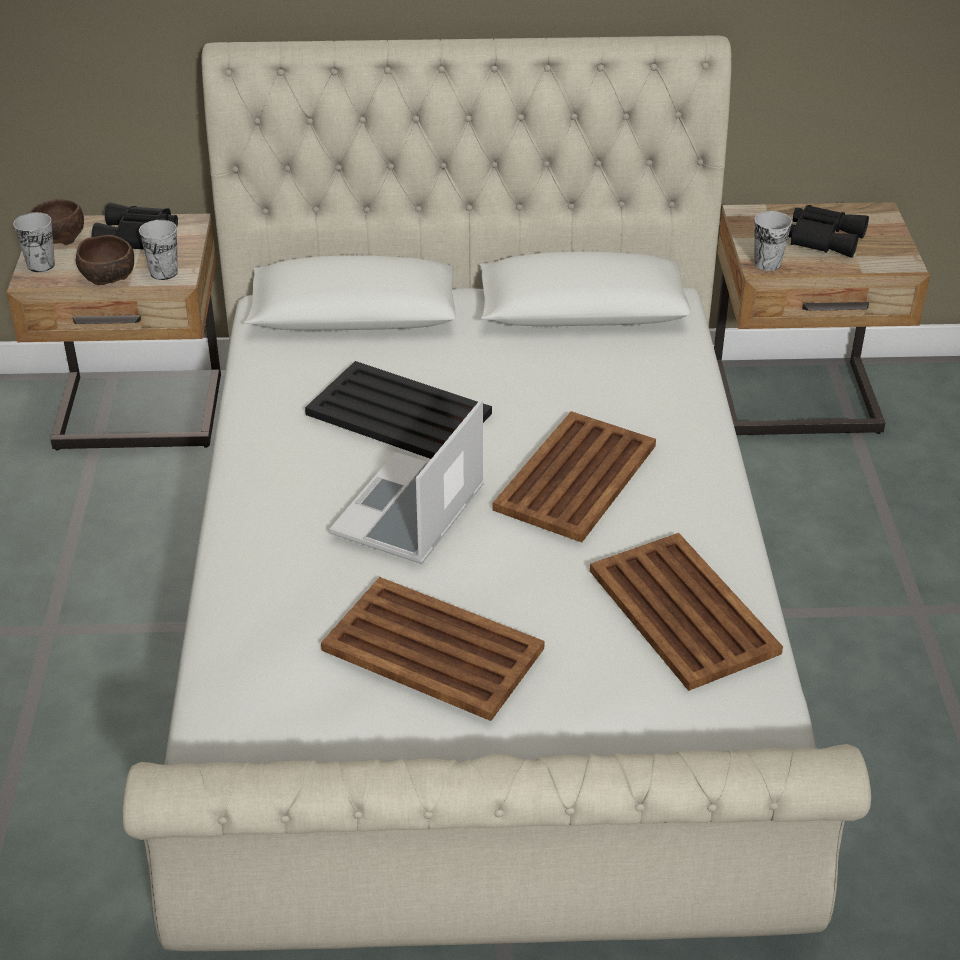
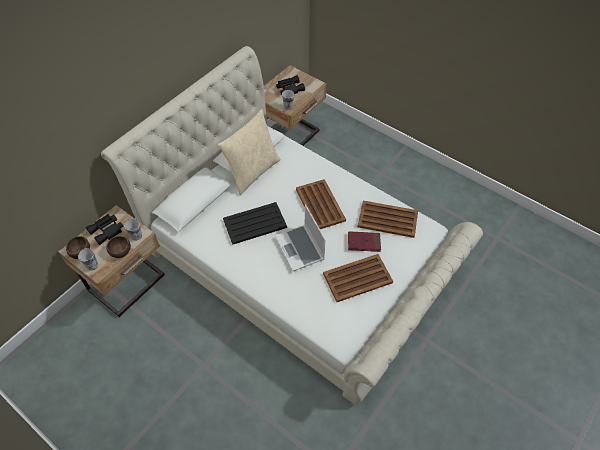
camera: 50 degrees left, 15 degrees up
none -> beige pillow [218,109,281,195]
none -> red book [348,231,381,252]

